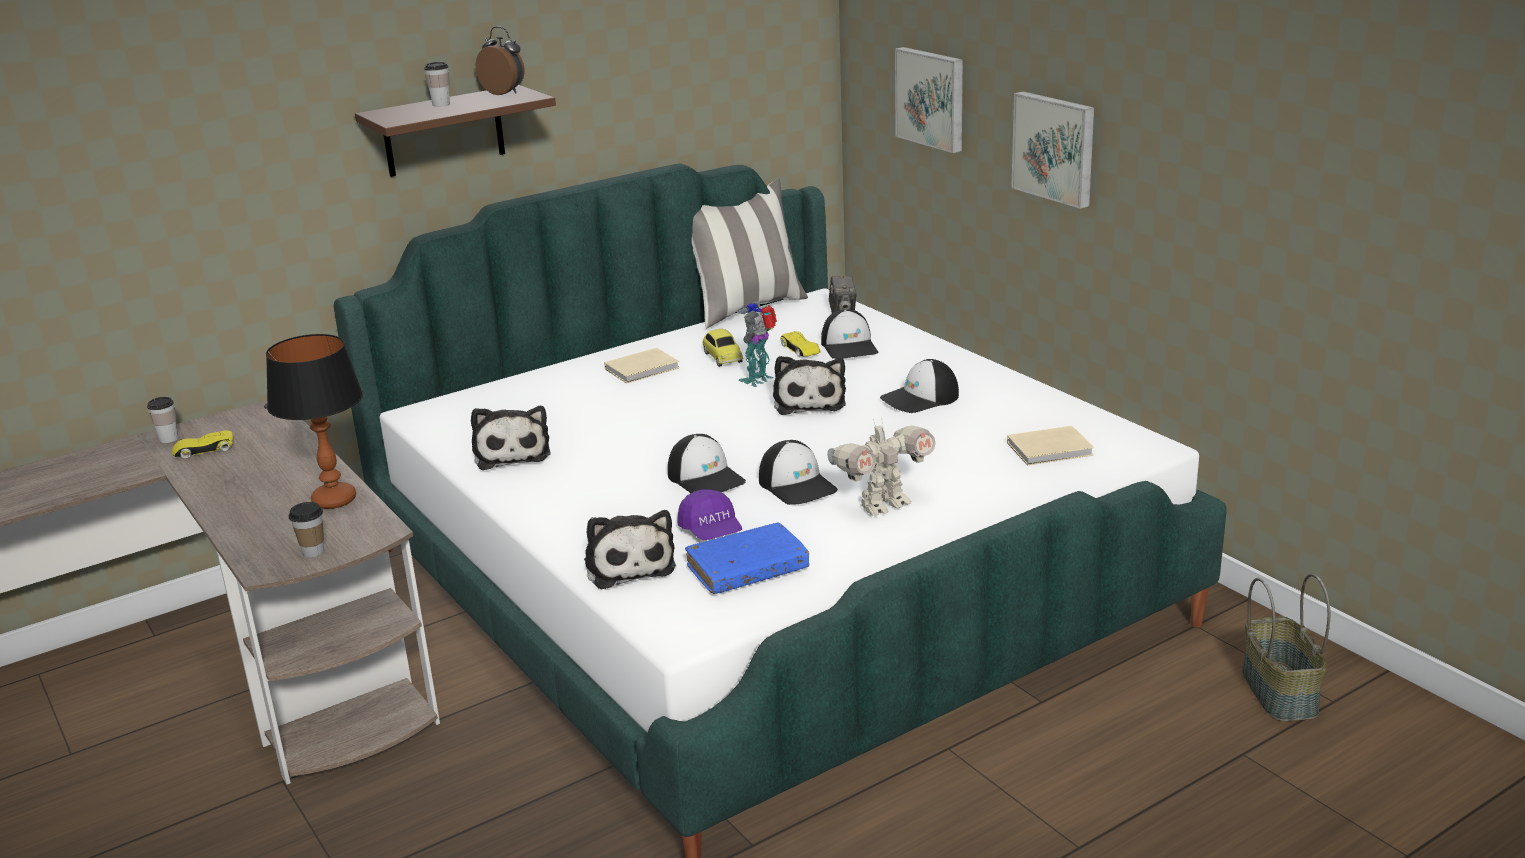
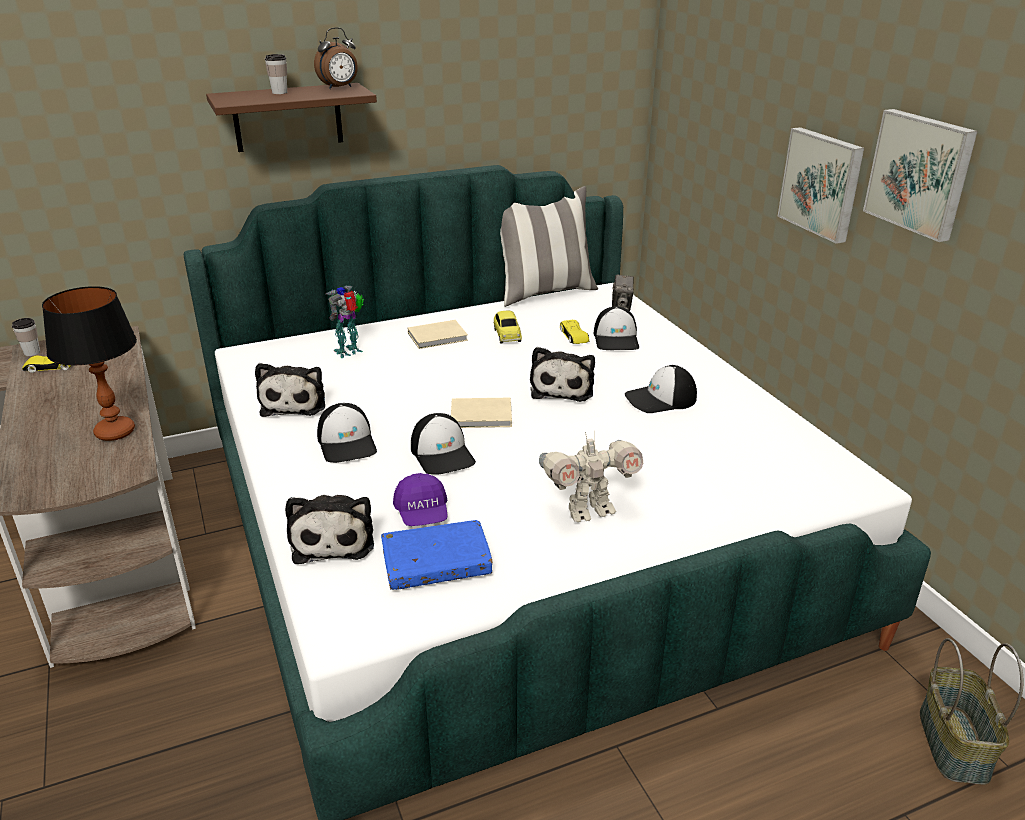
camera: 10 degrees right, 5 degrees up
cup [289,502,324,557] -> none
alarm clock [476,27,525,95] -> alarm clock turned 105 degrees clockwise [314,28,358,89]
toy robot [737,301,777,387] -> toy robot moved to [326,286,364,358]
cap [759,440,838,505] -> cap moved to [317,403,377,463]
picture [895,47,963,153] -> picture moved to [863,109,978,242]
beige book [1007,426,1094,466] -> beige book moved to [451,398,512,428]

